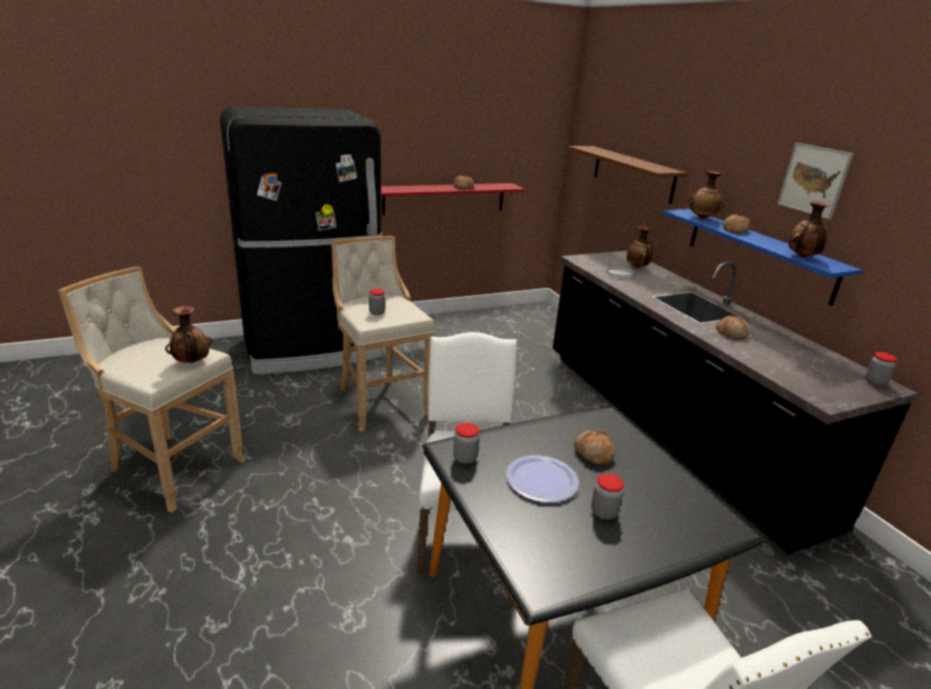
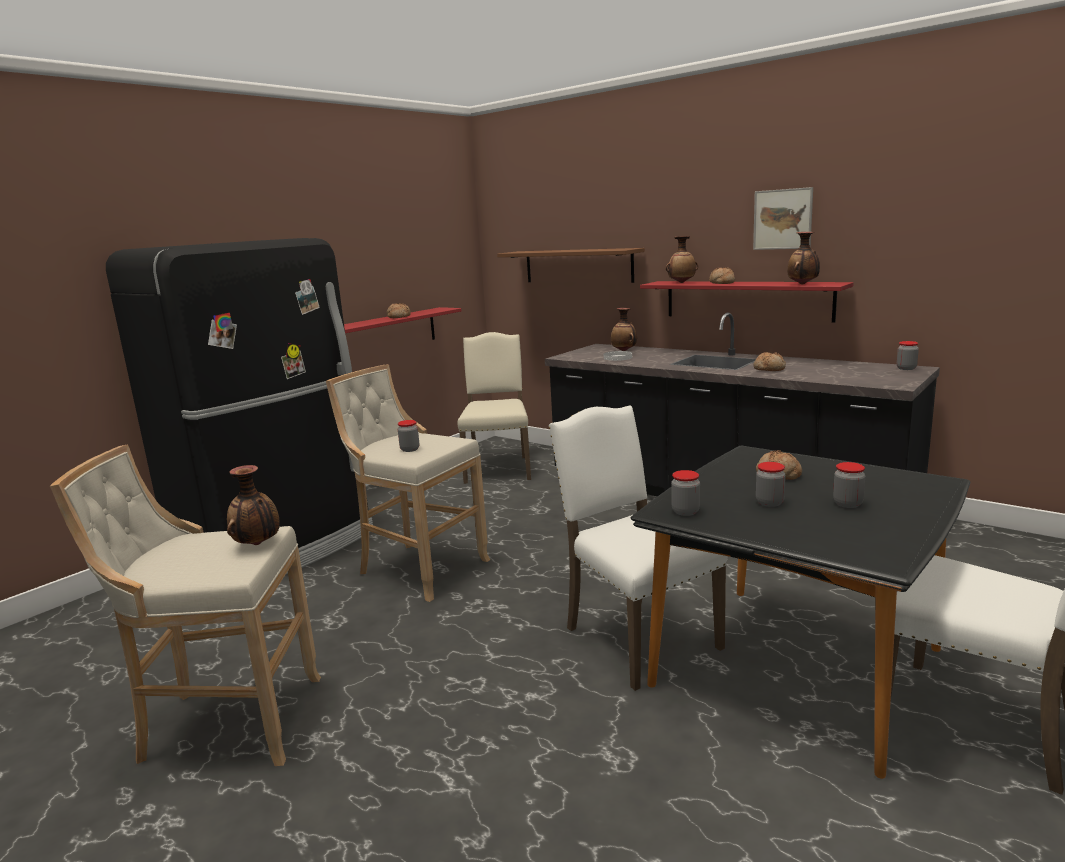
camera: 25 degrees left, 10 degrees down
plate [506,455,579,503] -> jar [756,462,786,507]
blue shelf [662,209,862,306] -> red shelf [640,281,853,323]
none -> beige chair [458,332,531,484]

